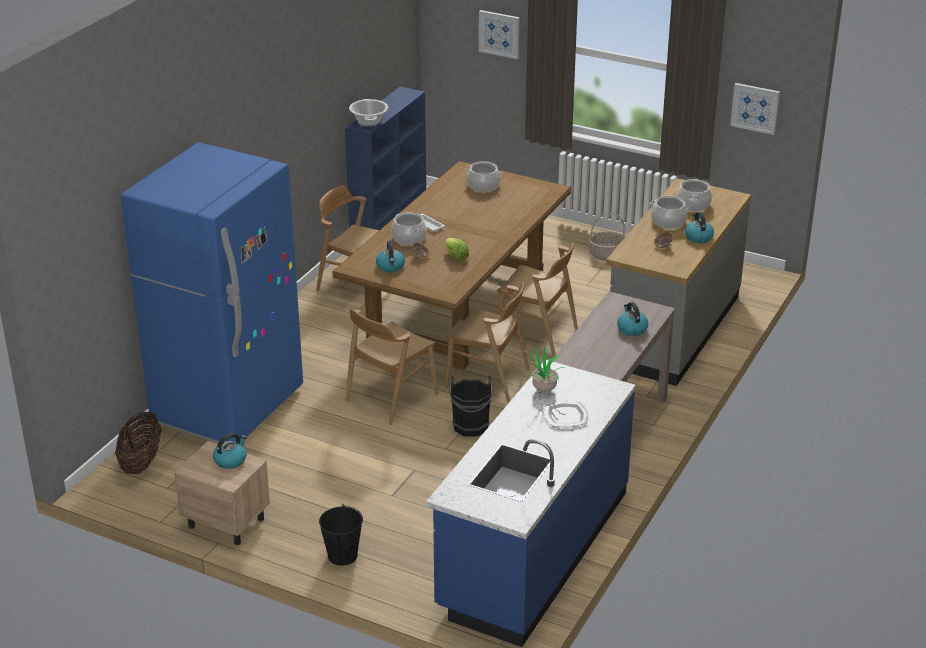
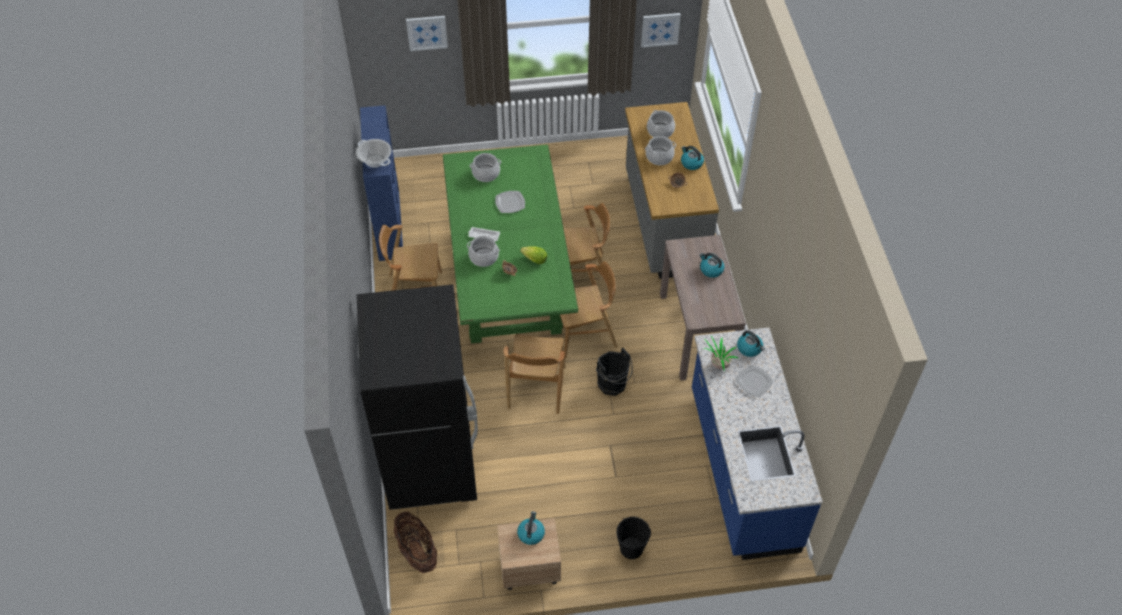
camera: 35 degrees left, 20 degrees up
blue fridge [121,142,303,443] -> black fridge [357,284,478,510]
brown dining table [332,161,571,369] -> green dining table [443,144,578,344]
kettle [376,241,405,272] -> kettle moved to [737,330,765,357]
basket [589,213,625,261] -> none
none -> plate [495,191,525,213]

